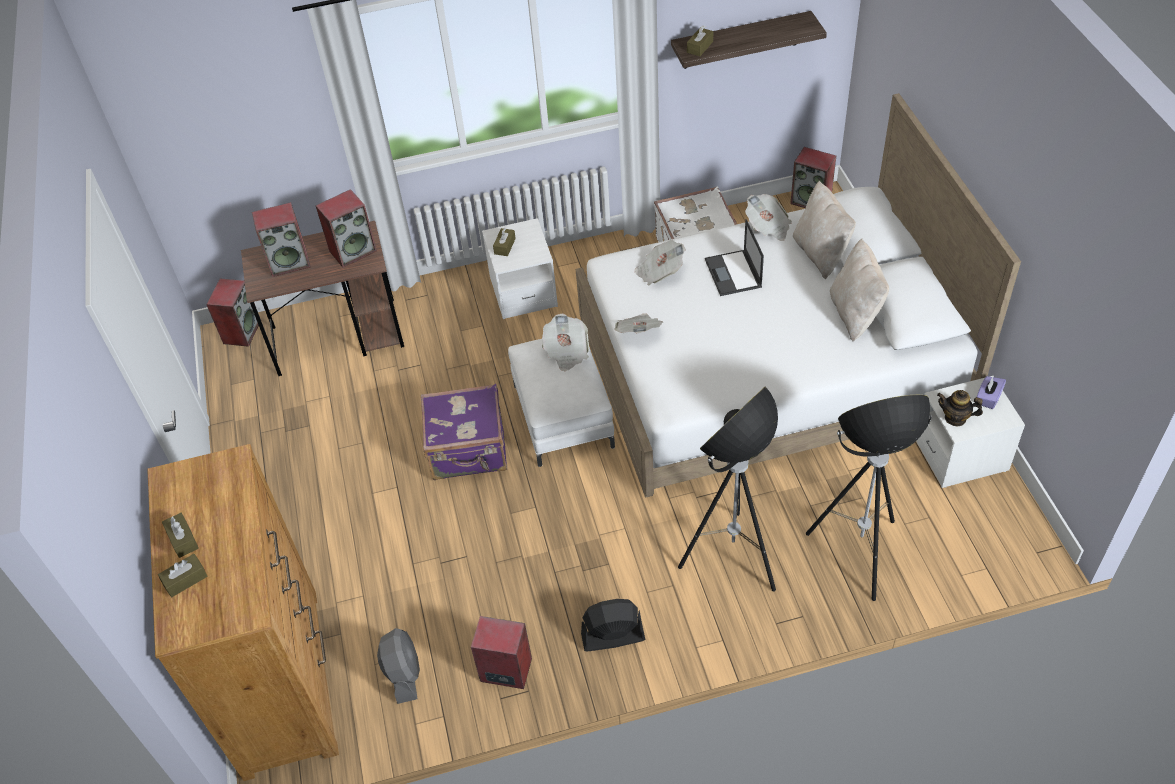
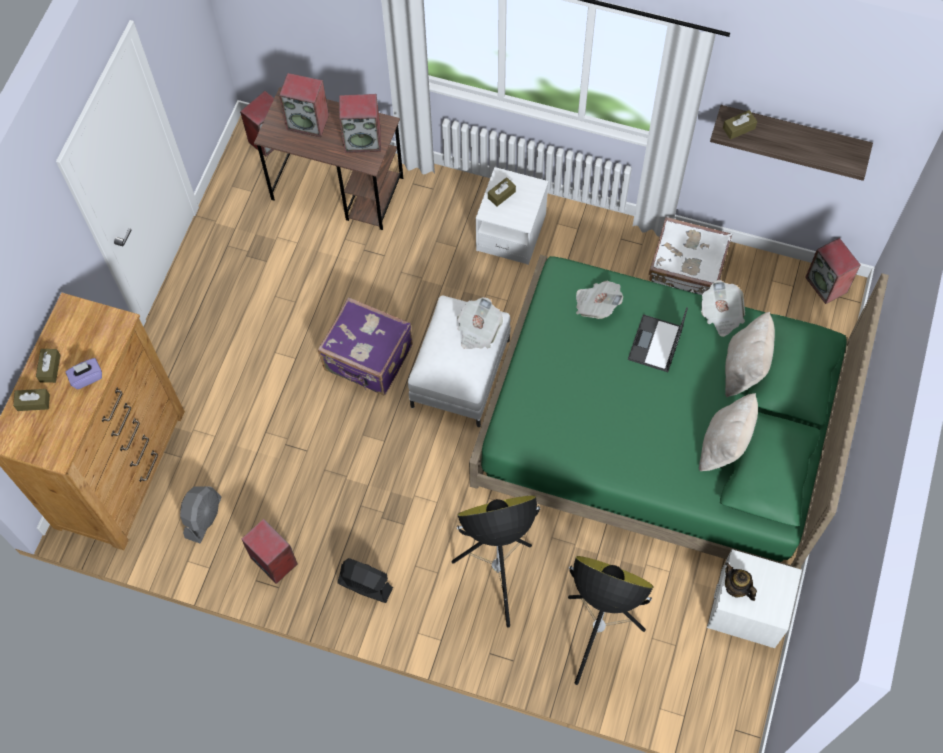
camera: 30 degrees right, 15 degrees up
white bed [576,93,1021,498] -> green bed [469,255,889,569]
newspaper [614,313,663,333] -> none
purple tissue box [977,376,1006,409] -> purple tissue box moved to [66,358,102,389]

